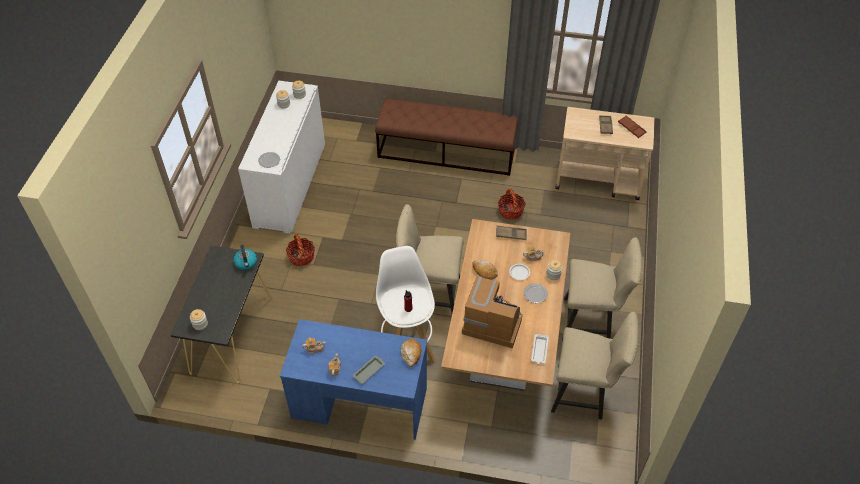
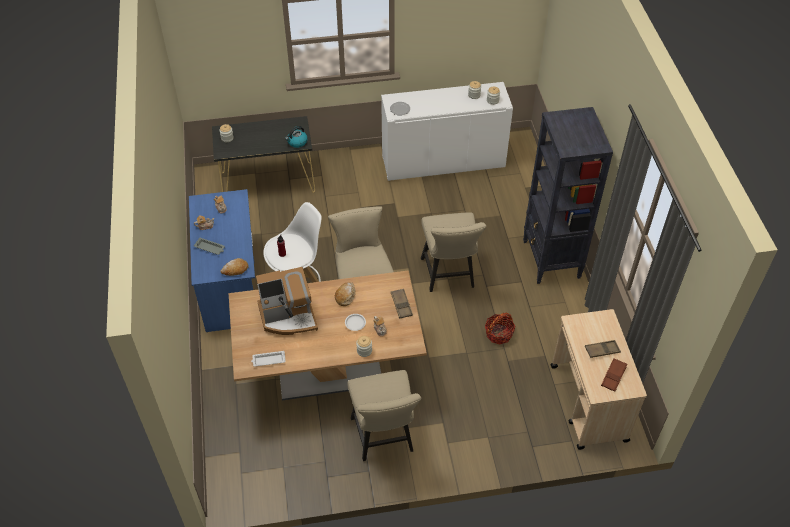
camera: 70 degrees right, 0 degrees up
basket [286,234,315,267] -> none
brown bench [375,98,518,176] -> black bookcase [523,107,613,284]
coffee machine [462,276,523,348] -> coffee machine turned 75 degrees clockwise [256,267,318,335]
plate [524,283,548,303] -> none
beige chair [551,312,638,420] -> beige chair moved to [421,212,486,292]

